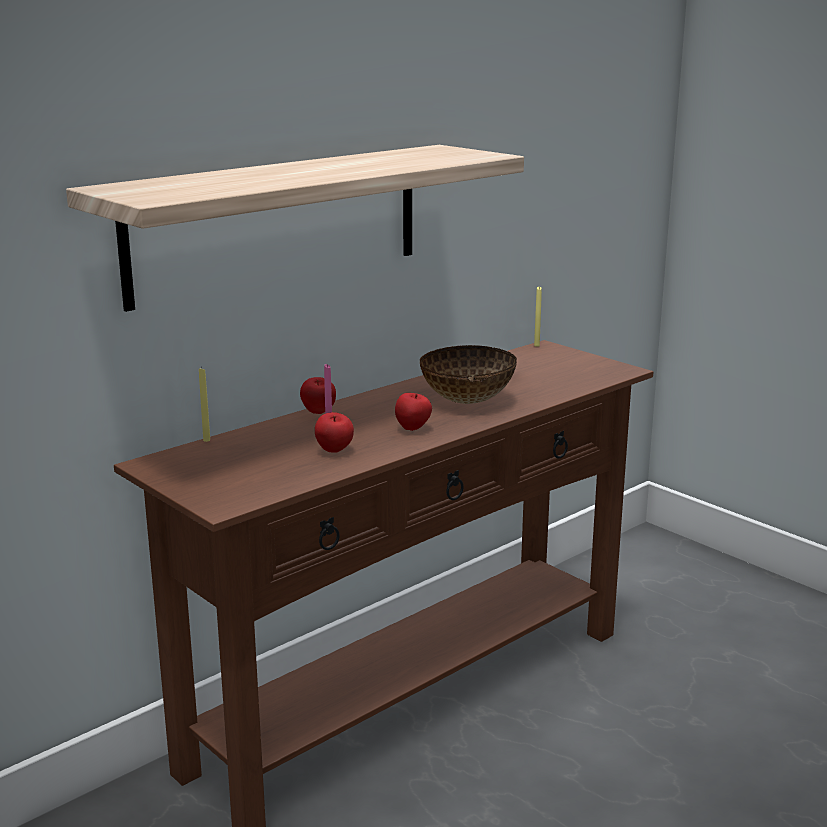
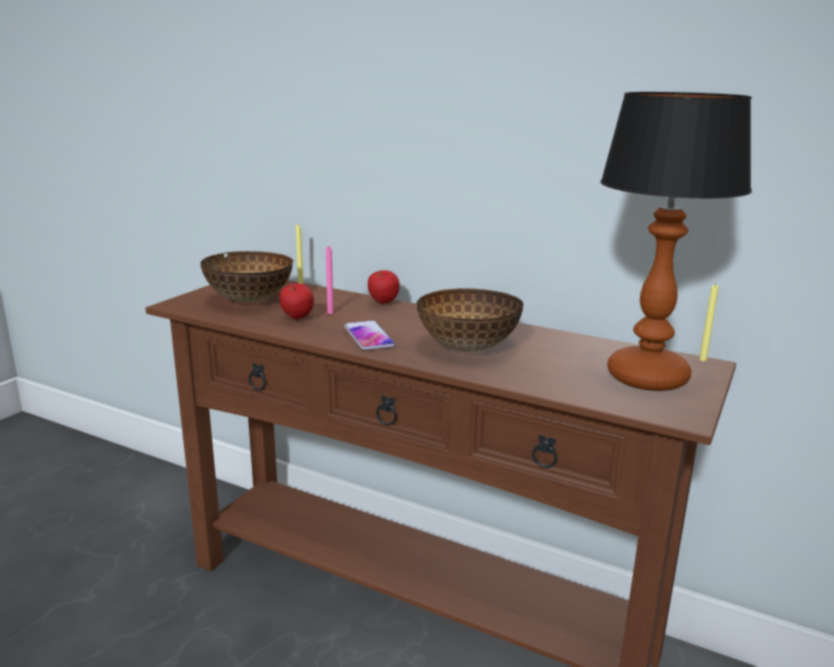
camera: 70 degrees right, 0 degrees up
shelf [66,145,524,312] -> none
apple [395,393,432,431] -> phone [344,320,396,350]
none -> bowl [201,251,293,303]
none -> table lamp [600,92,752,391]

